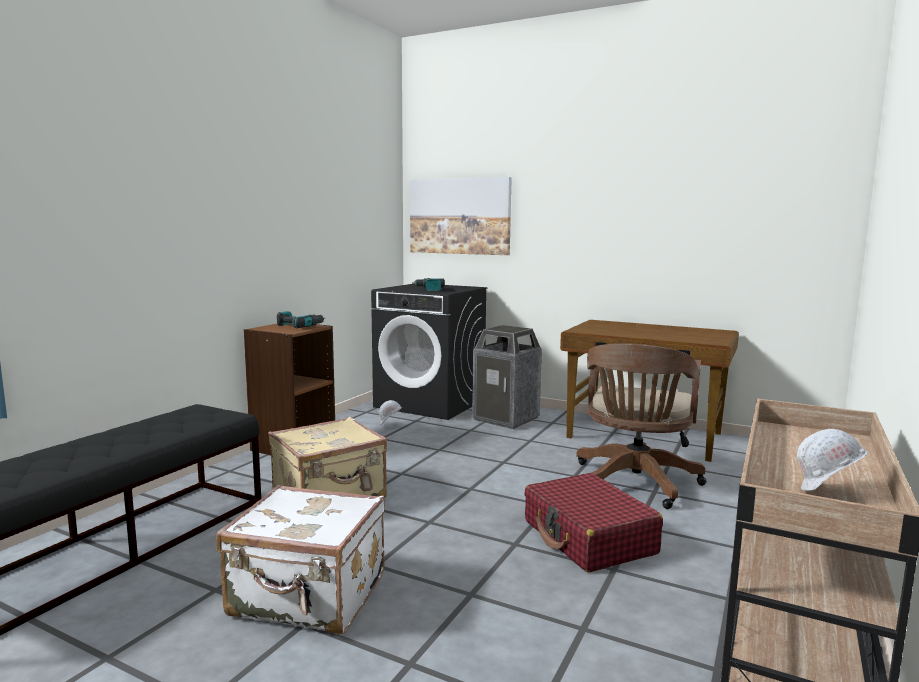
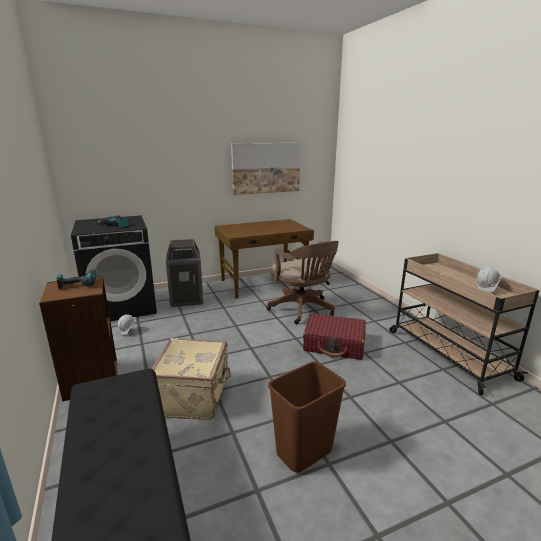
camera: 50 degrees left, 10 degrees up
white suitcase [216,485,385,634] -> brown trash can [268,362,346,473]
picture [410,177,512,255] -> picture moved to [231,143,301,195]

